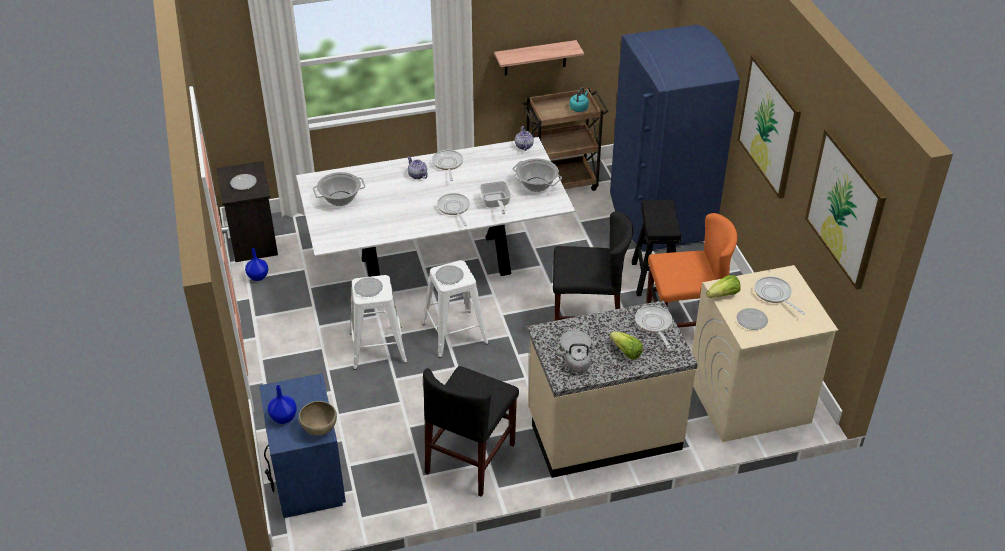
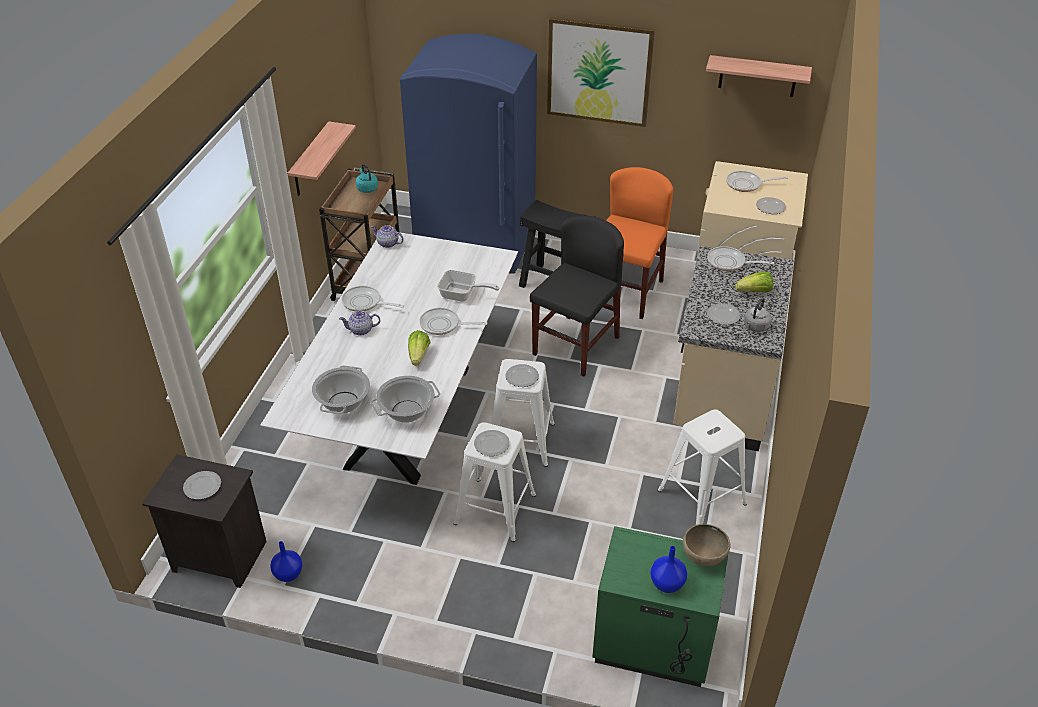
camera: 60 degrees left, 0 degrees up
blue nightstand [259,373,346,518] -> green nightstand [592,526,729,687]
black chair [423,366,519,497] -> white stool [658,409,747,525]
cooking pot [512,158,562,192] -> cooking pot moved to [371,376,440,423]
lettuce [706,275,741,298] -> lettuce moved to [408,330,431,366]
picture [805,128,886,290] -> shelf [706,55,812,97]

